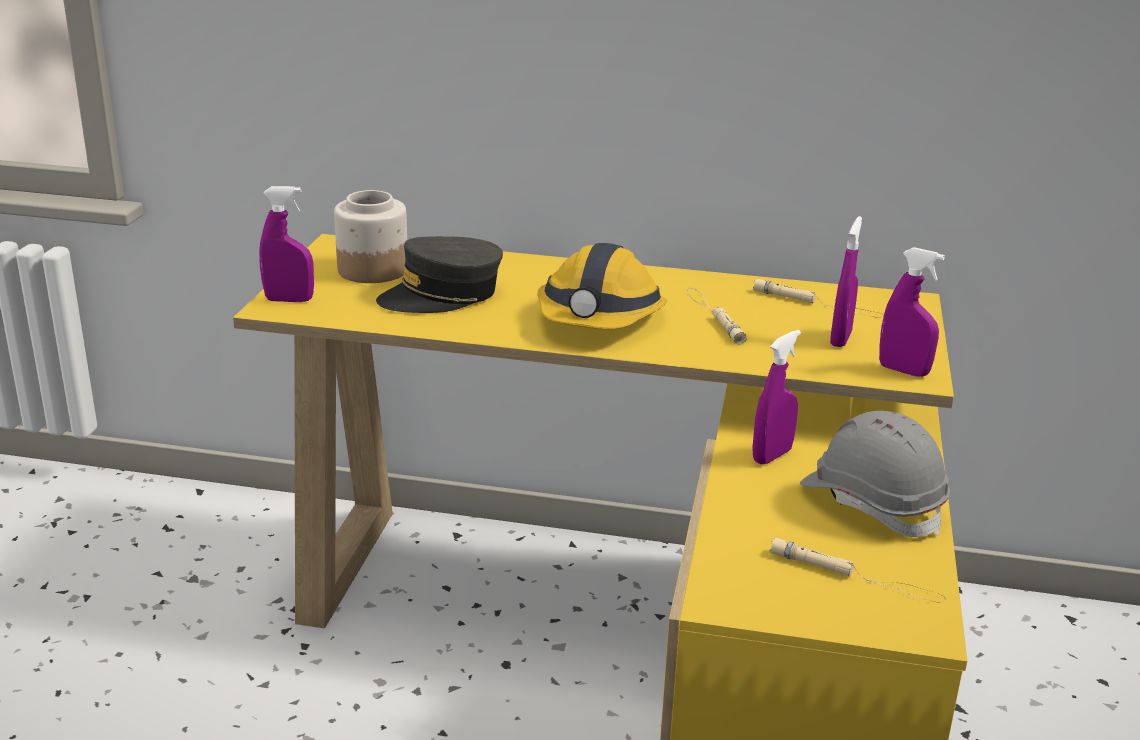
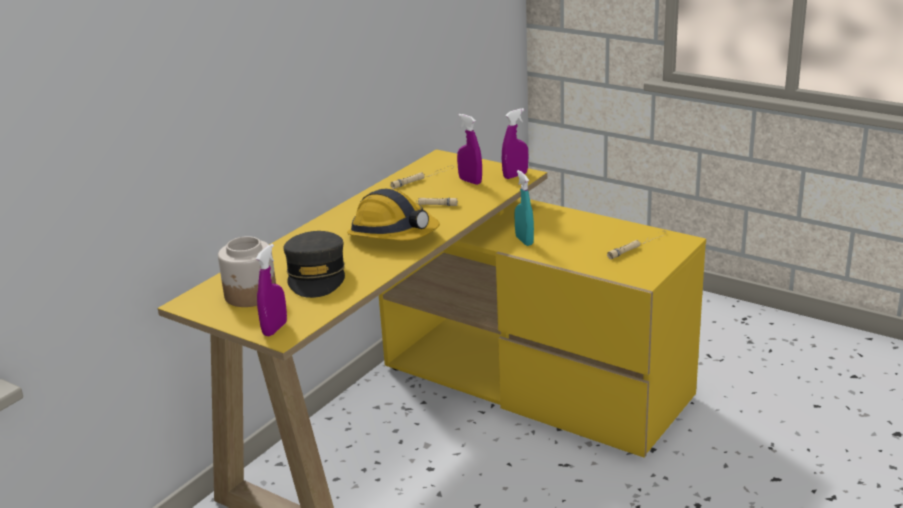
camera: 65 degrees left, 0 degrees up
purple spray bottle [752,330,801,464] -> turquoise spray bottle [514,170,534,246]
grey hard hat [800,411,950,537] -> none

